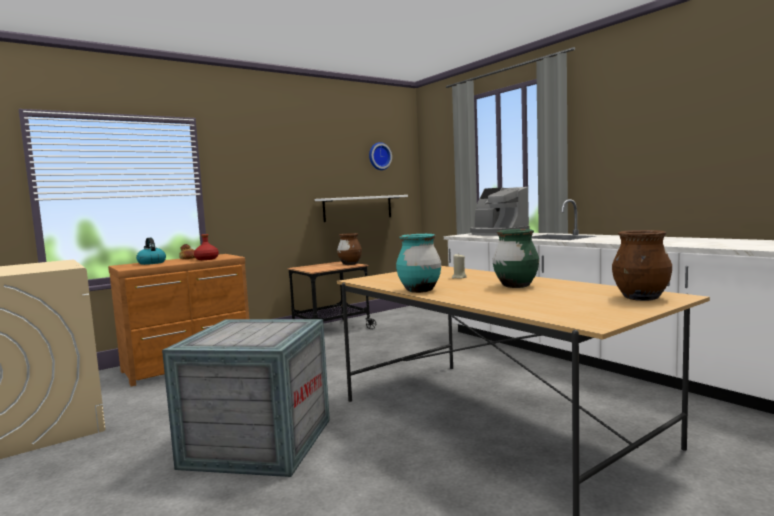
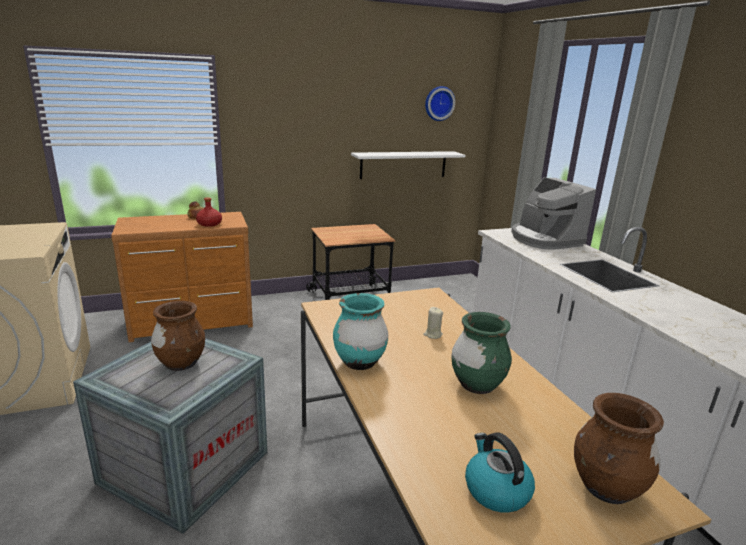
camera: 15 degrees right, 15 degrees up
kettle [136,238,166,265] -> kettle moved to [465,433,535,513]
brown vase [337,233,362,265] -> brown vase moved to [151,301,205,371]

